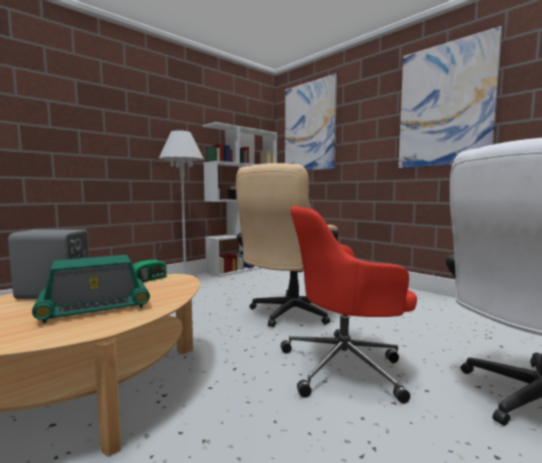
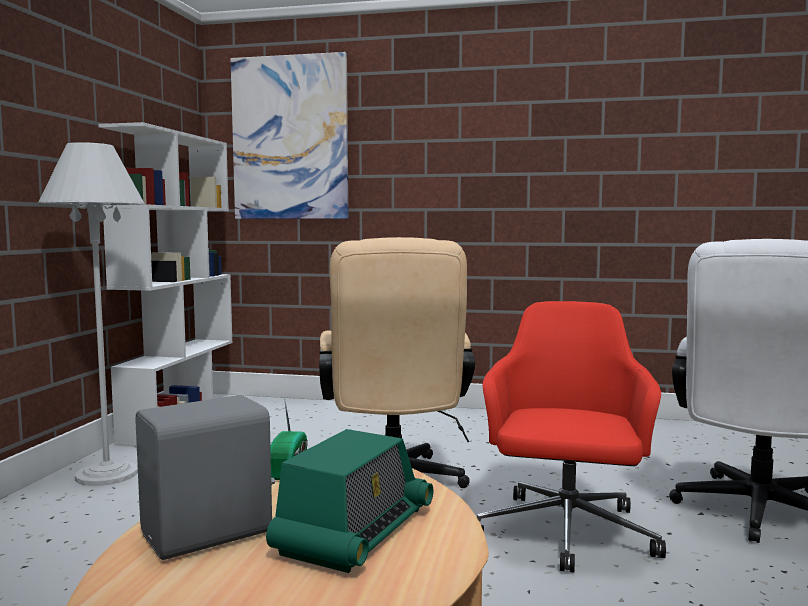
camera: 35 degrees left, 0 degrees up
red office chair [281,206,417,404] -> red office chair turned 150 degrees clockwise [477,301,666,573]
picture [398,26,502,168] -> none

